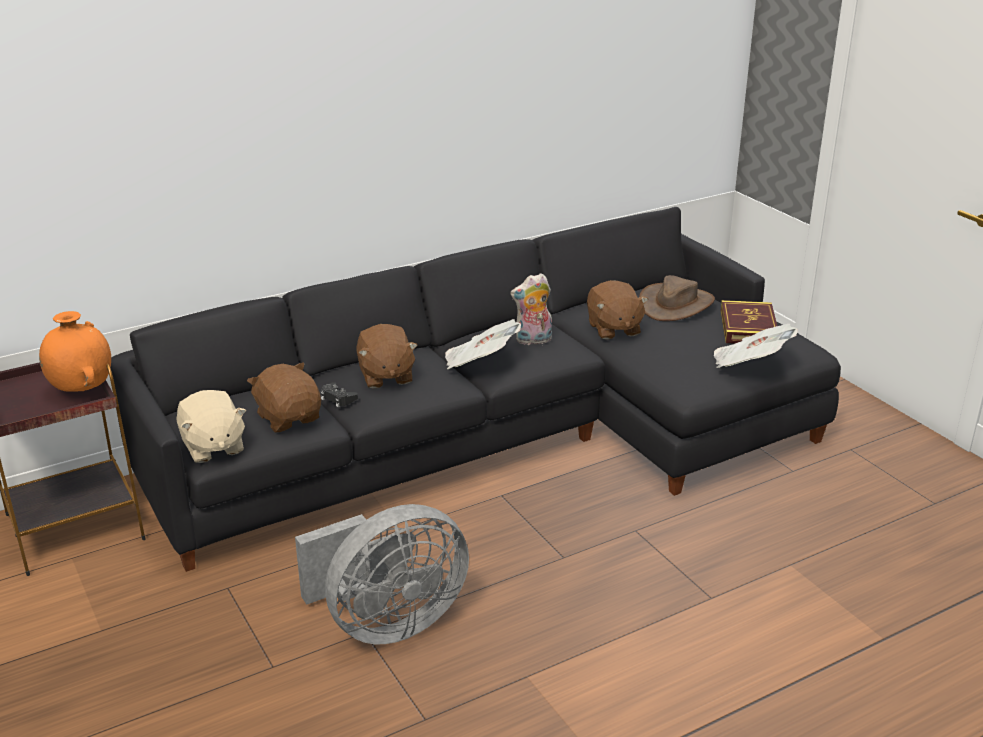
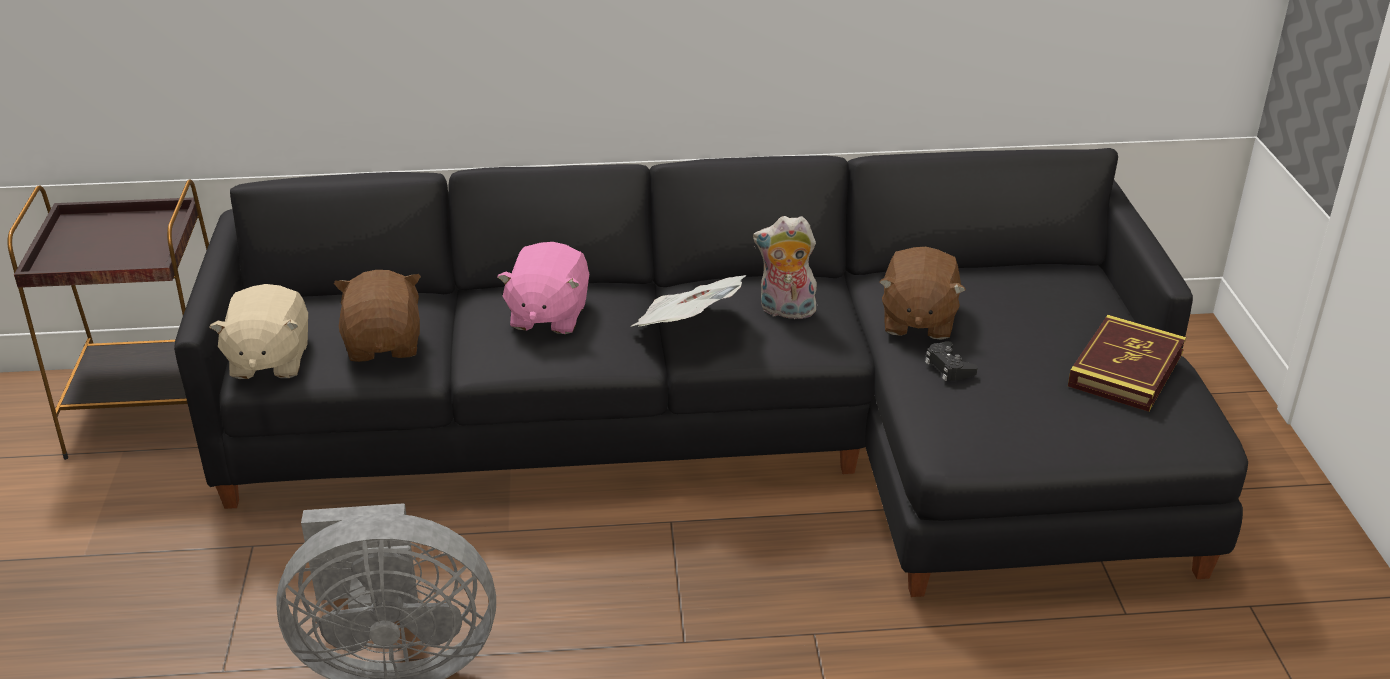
camera: 25 degrees right, 5 degrees up
orange vase [39,311,111,392] -> none
black game controller [321,382,358,407] -> black game controller moved to [925,341,978,381]
brown plush toy [356,324,418,389] -> pink plush toy [497,242,589,334]
brown hat [639,275,715,321] -> none
newspaper [714,324,798,368] -> none

